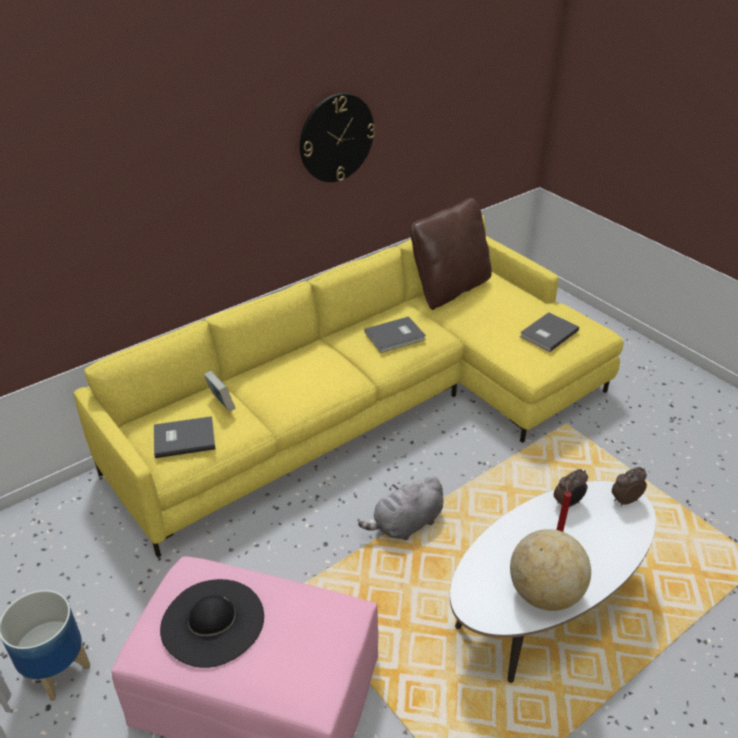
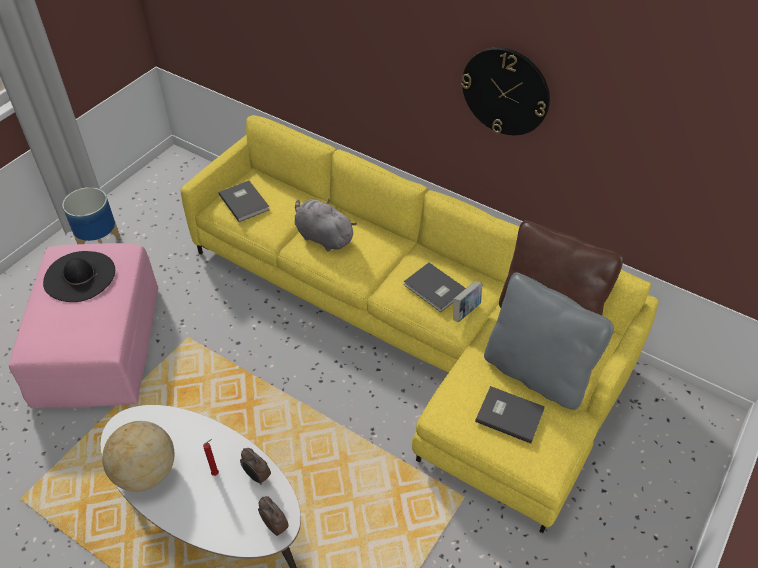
camera: 70 degrees right, 10 degrees up
book [204,370,235,412] -> book moved to [453,281,482,322]
grey plush toy [358,477,444,540] -> grey plush toy moved to [294,199,357,252]
none -> grey pillow [484,273,614,410]

